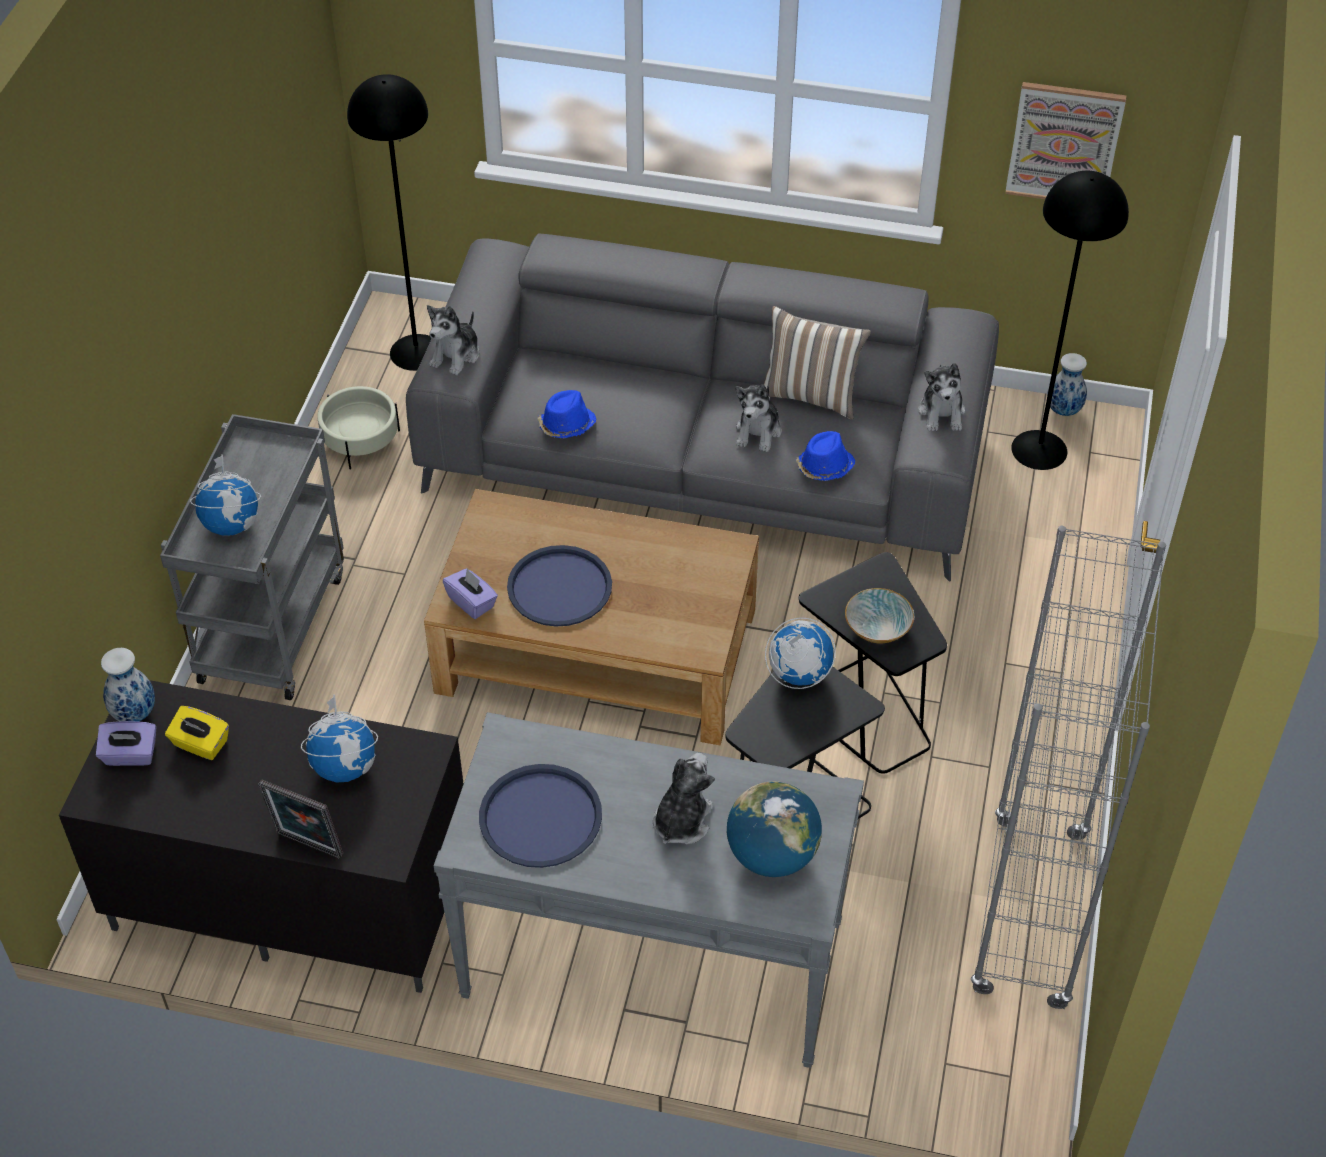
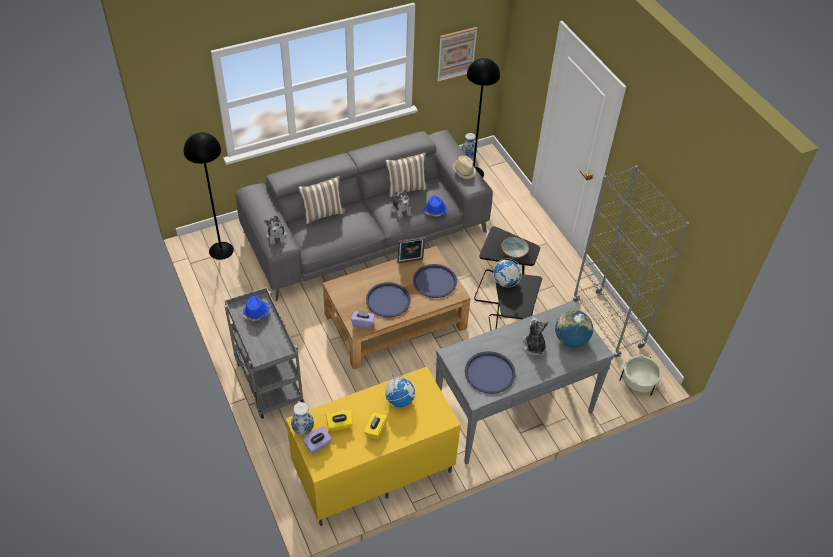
camera: 40 degrees left, 0 degrees up
black tv stand [59,680,464,993] -> yellow tv stand [286,366,461,526]
globe [190,454,261,536] -> none
picture frame [258,779,343,859] -> picture frame moved to [397,237,425,264]
beige planter [317,386,400,469] -> beige planter moved to [619,356,662,396]
blue hat [537,390,597,438] -> blue hat moved to [243,295,269,321]
plush toy [918,363,966,431] -> beige hat [453,156,476,179]
none -> pillow [298,176,345,224]
none -> yellow tissue box [364,413,388,440]
none -> blue tray [413,264,457,298]

